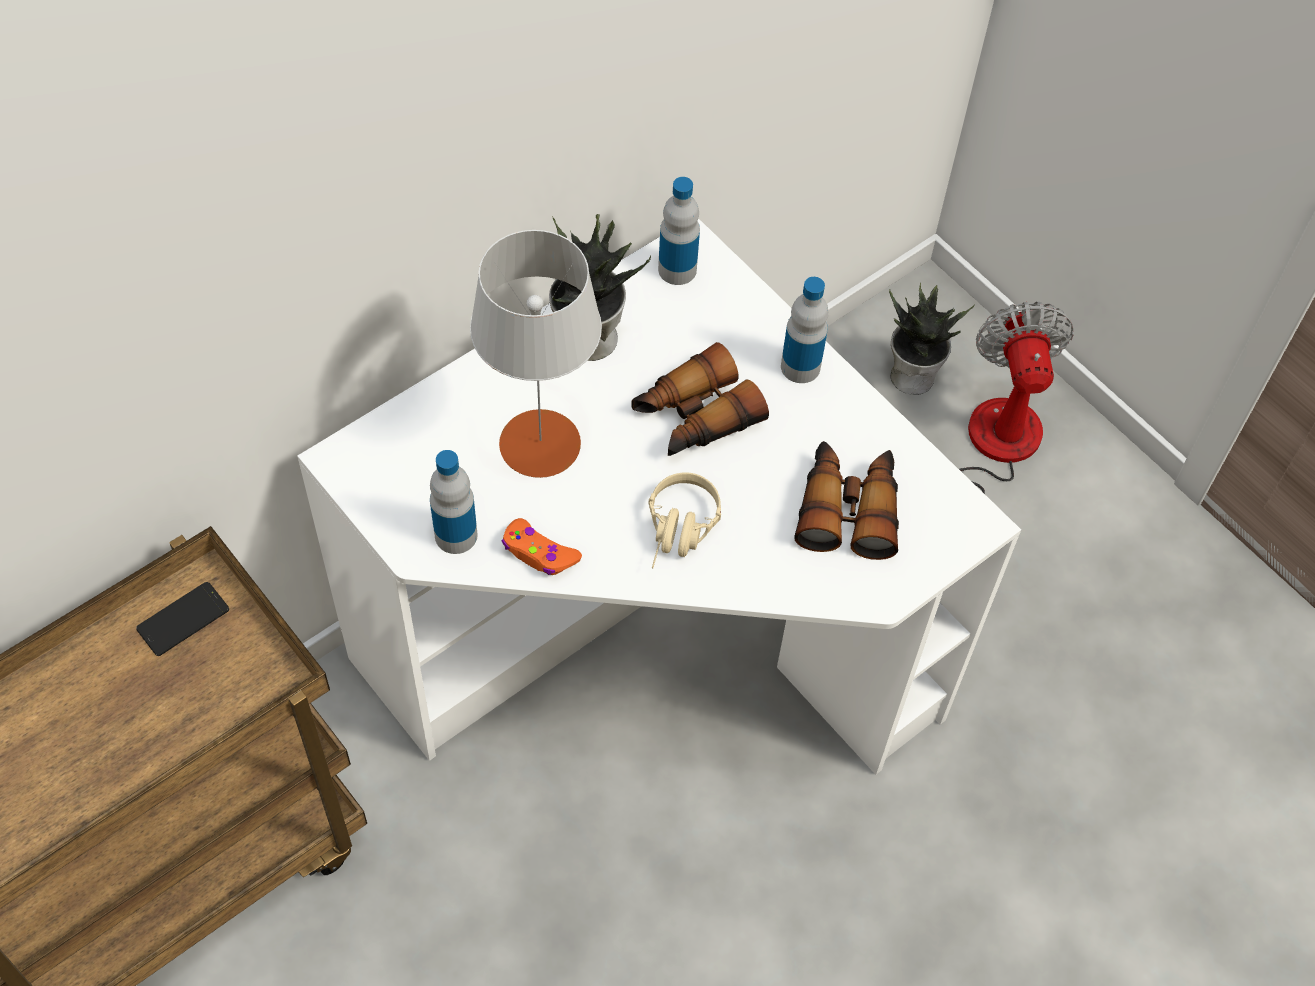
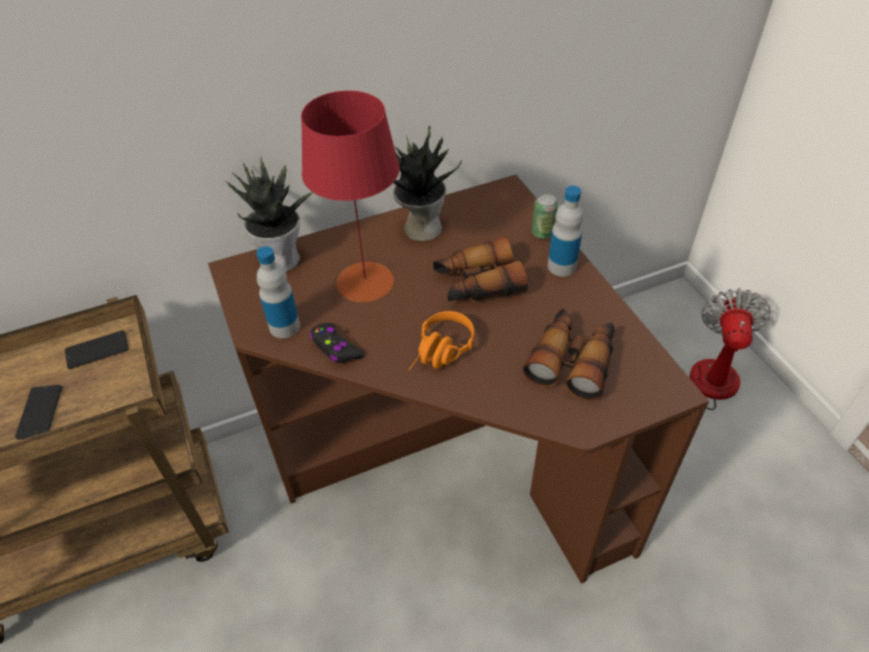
camera: 20 degrees right, 10 degrees down
white desk [297,218,1021,775] -> brown desk [208,175,709,584]
grey table lamp [470,230,602,478] -> red table lamp [301,90,400,302]
orange game controller [502,518,582,575] -> black game controller [309,323,364,363]
beige headphones [648,472,721,568] -> orange headphones [409,311,474,371]
bottle [658,177,700,285] -> none
potted plant [889,283,974,395] -> potted plant moved to [227,157,313,272]
none -> phone [15,385,62,440]
none -> can [532,194,558,239]

